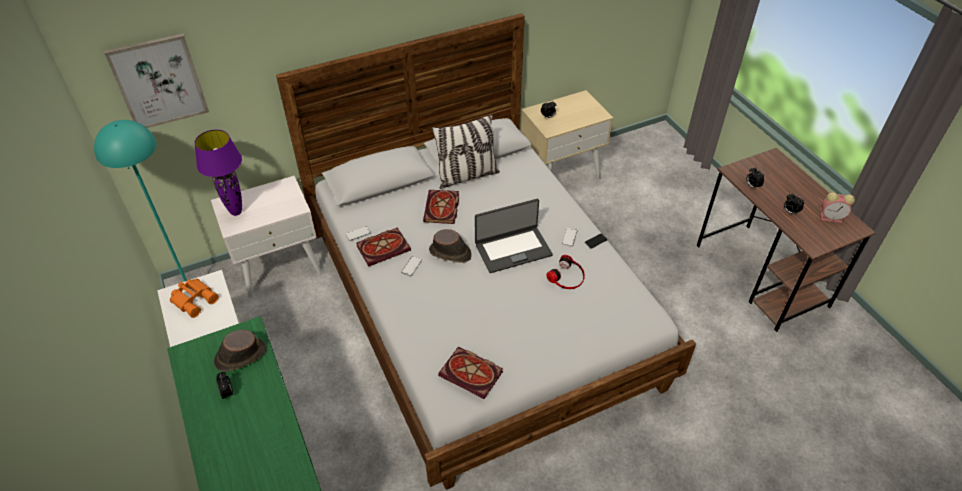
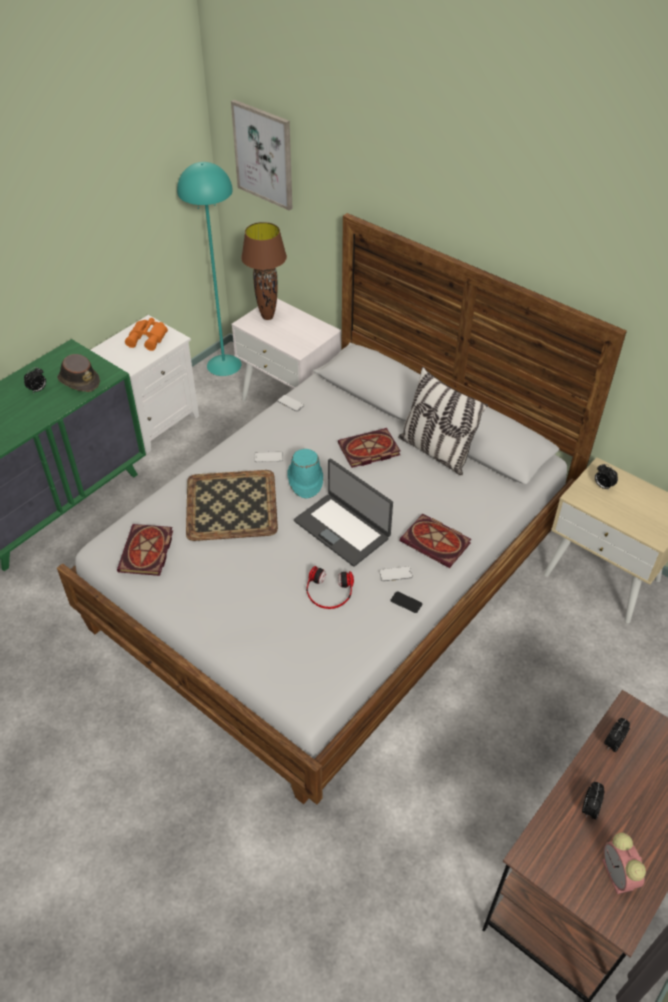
camera: 65 degrees right, 0 degrees up
purple table lamp [194,130,242,216] -> brown table lamp [241,222,287,320]
book [356,228,411,267] -> book moved to [400,514,471,568]
brown hat [429,229,472,263] -> turquoise hat [288,449,323,498]
none -> tray [186,470,278,541]

